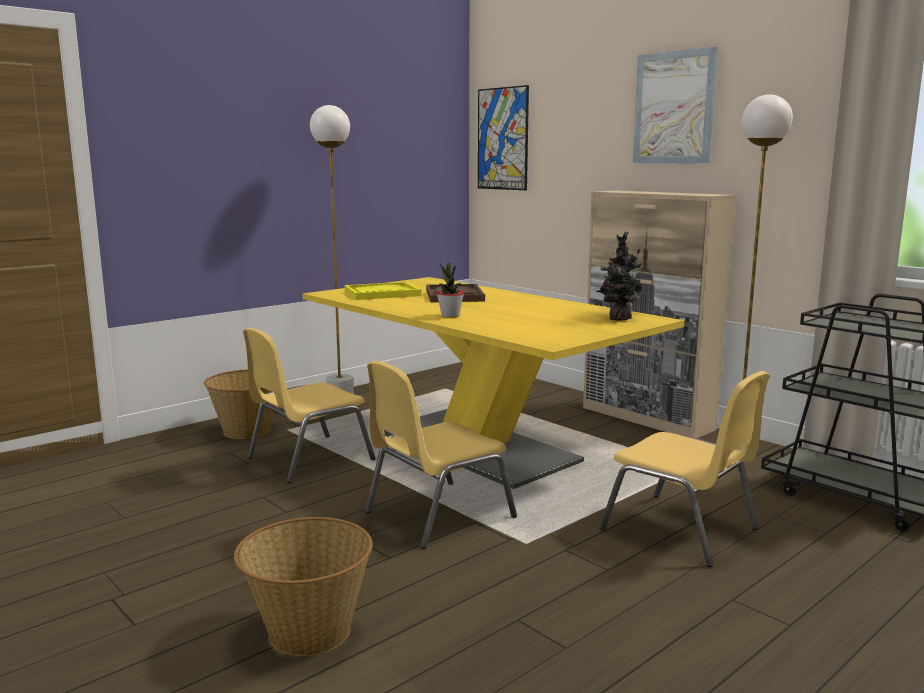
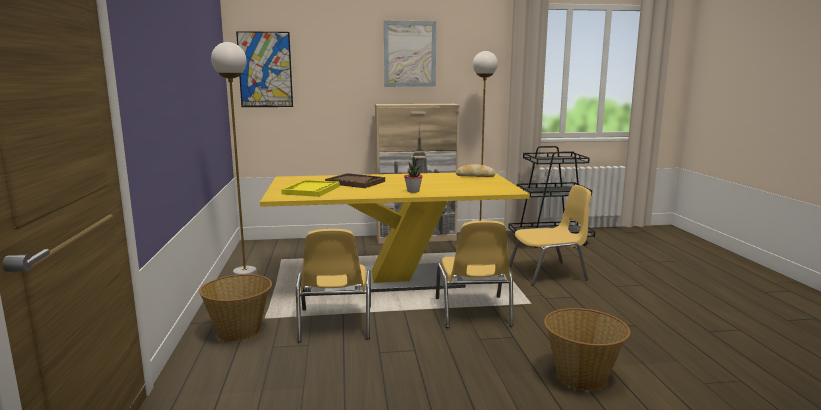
camera: 55 degrees left, 0 degrees up
potted plant [596,232,644,321] -> bread [456,164,495,177]

